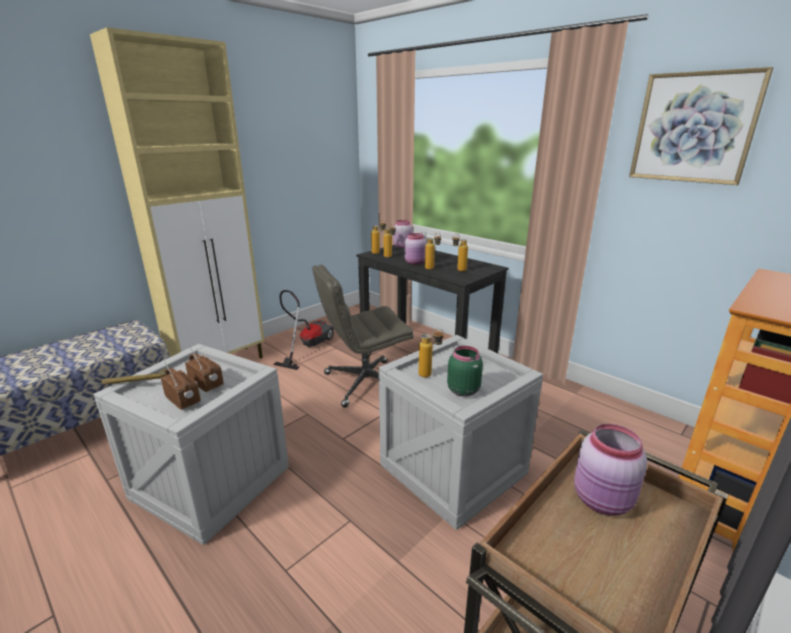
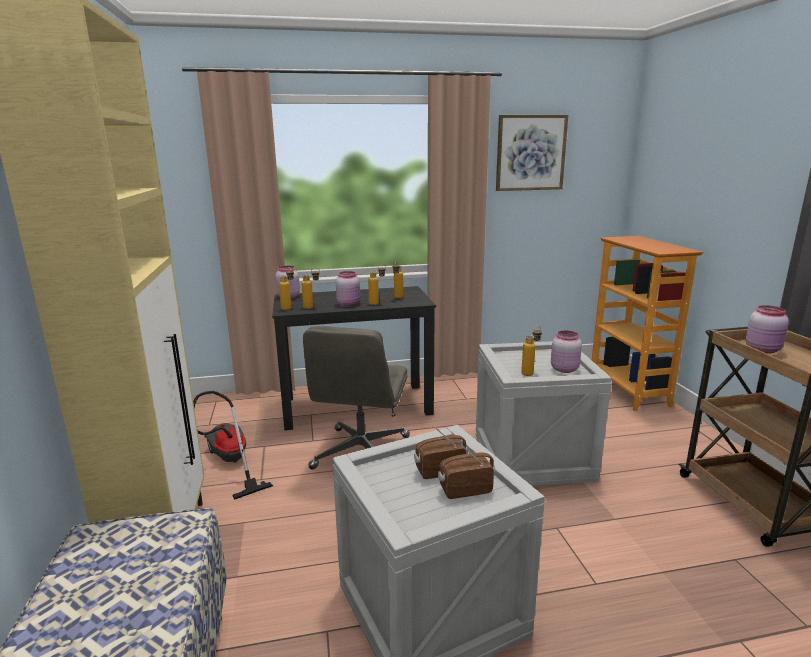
camera: 55 degrees left, 5 degrees down
hammer [102,369,166,385] -> none
green jar [447,346,483,397] -> pink jar [551,331,582,373]

